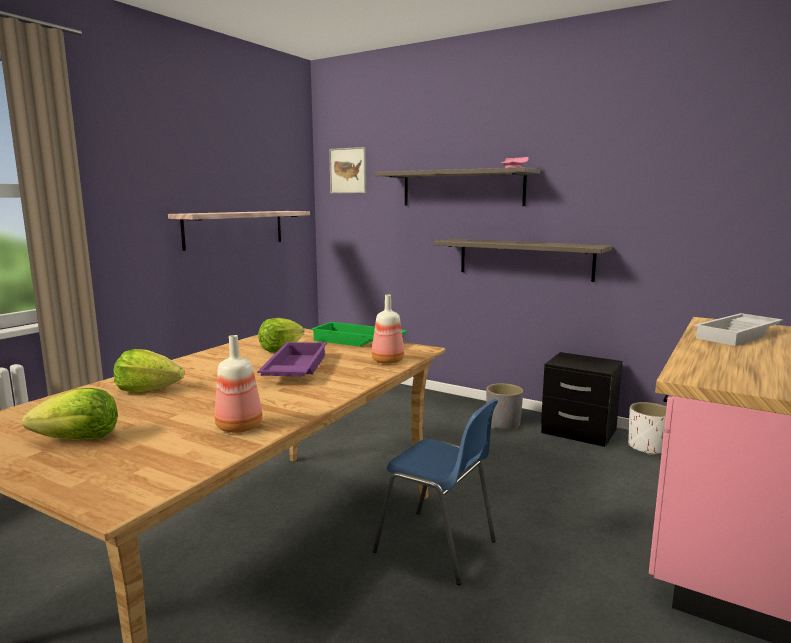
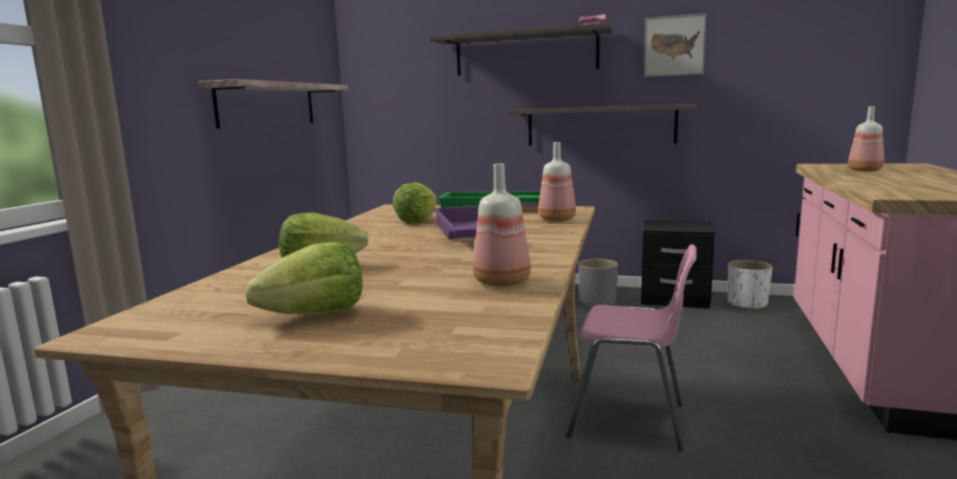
camera: 15 degrees left, 0 degrees up
picture [329,147,366,193] -> picture moved to [644,13,707,77]
blue chair [373,399,498,585] -> pink chair [567,244,697,451]
white tray [694,313,783,346] -> bottle [848,106,884,171]

